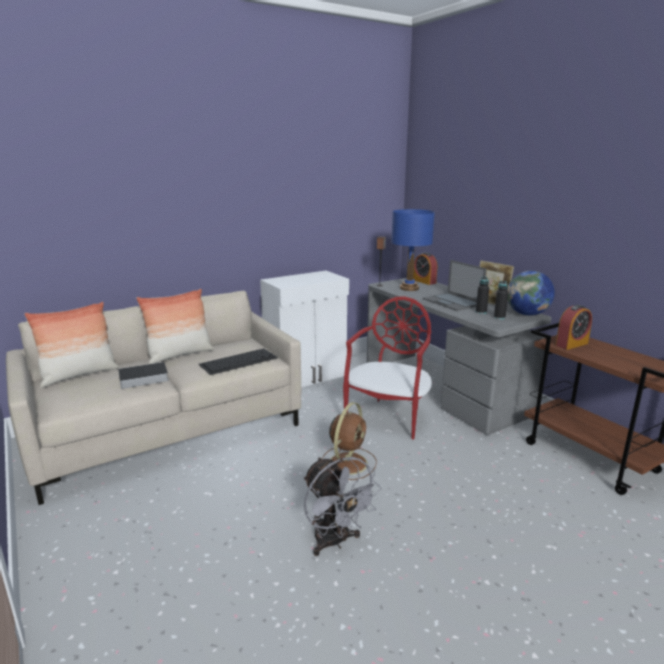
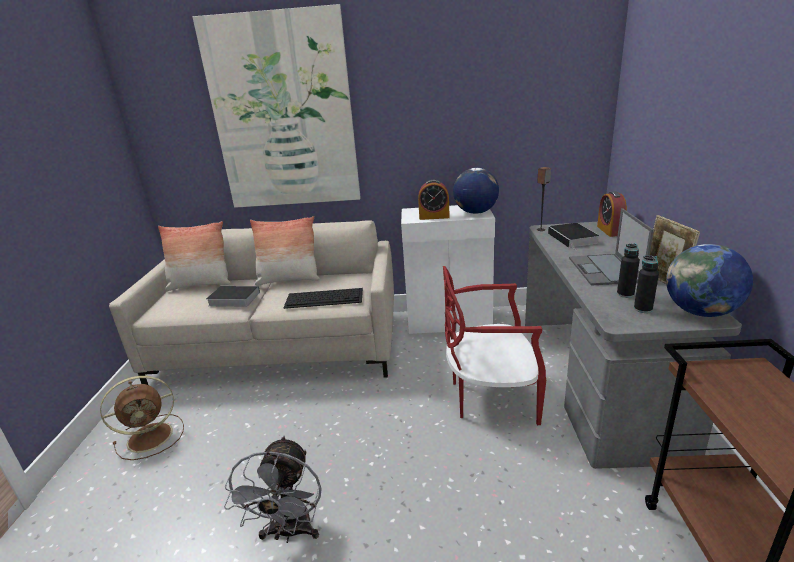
camera: 35 degrees right, 5 degrees up
brown fan [322,402,377,480] -> brown fan moved to [100,376,184,460]
red chair [343,296,432,440] -> red chair turned 150 degrees counterclockwise [443,266,546,425]
blue table lamp [391,209,435,291] -> book [548,223,599,250]
alarm clock [556,305,592,350] -> alarm clock moved to [418,180,450,220]
none -> picture [192,4,361,208]
none -> globe [453,168,499,214]

